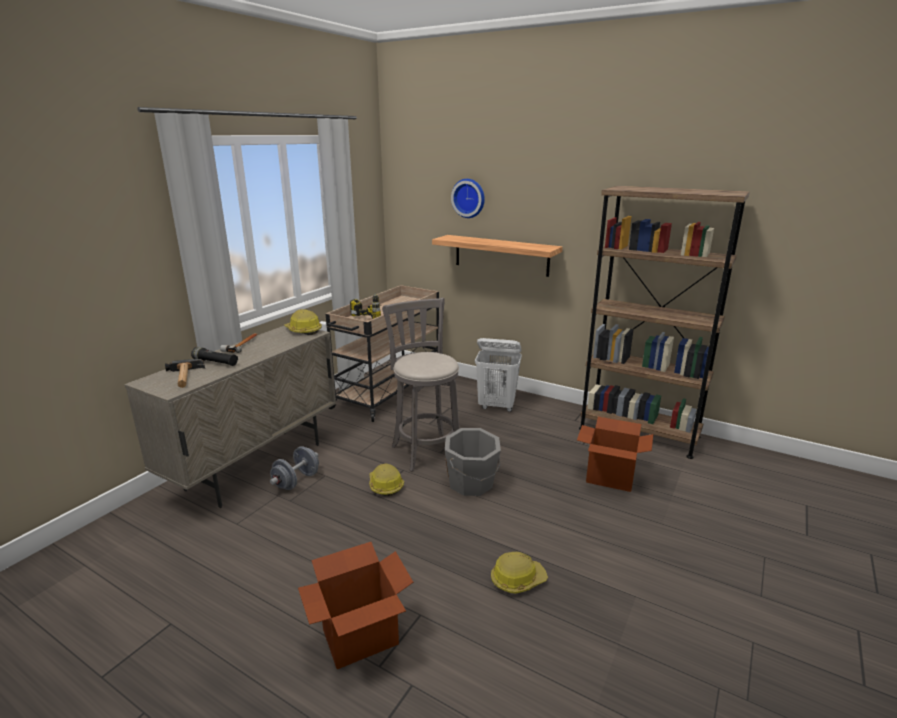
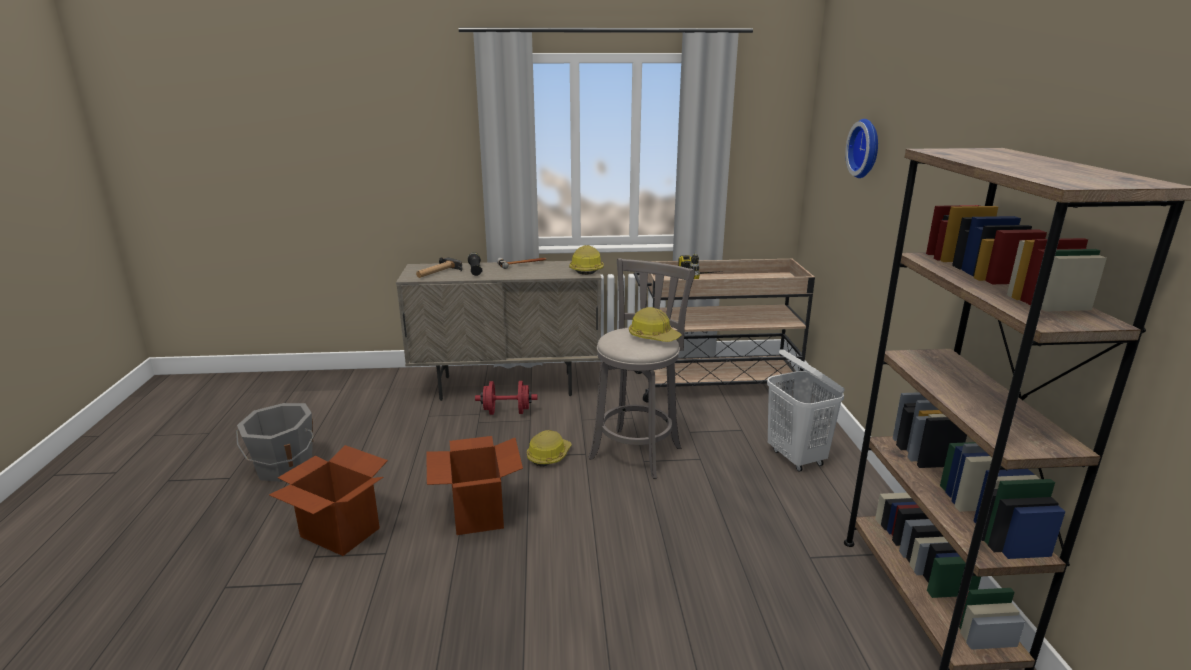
camera: 55 degrees right, 0 degrees up
grey dumbbell [270,446,319,490] -> red dumbbell [475,381,537,415]
shelf [432,235,562,277] -> none
grey bucket [445,428,501,496] -> grey bucket moved to [236,403,314,482]
hard hat [491,552,548,594] -> hard hat moved to [629,307,682,342]
cardboard box [577,417,653,492] -> cardboard box moved to [426,436,523,535]

